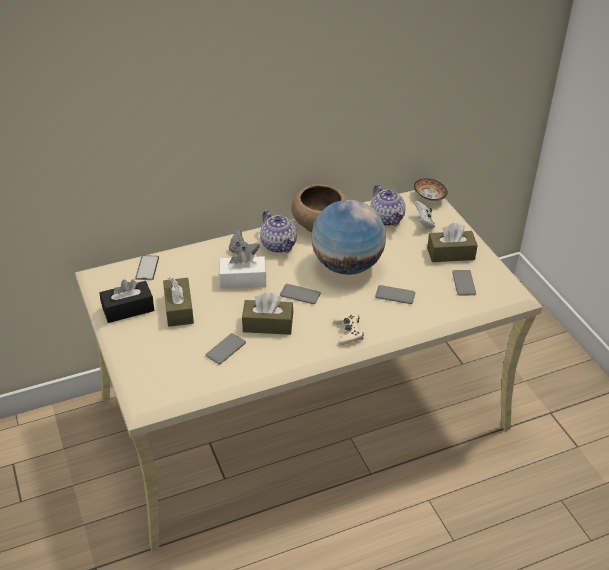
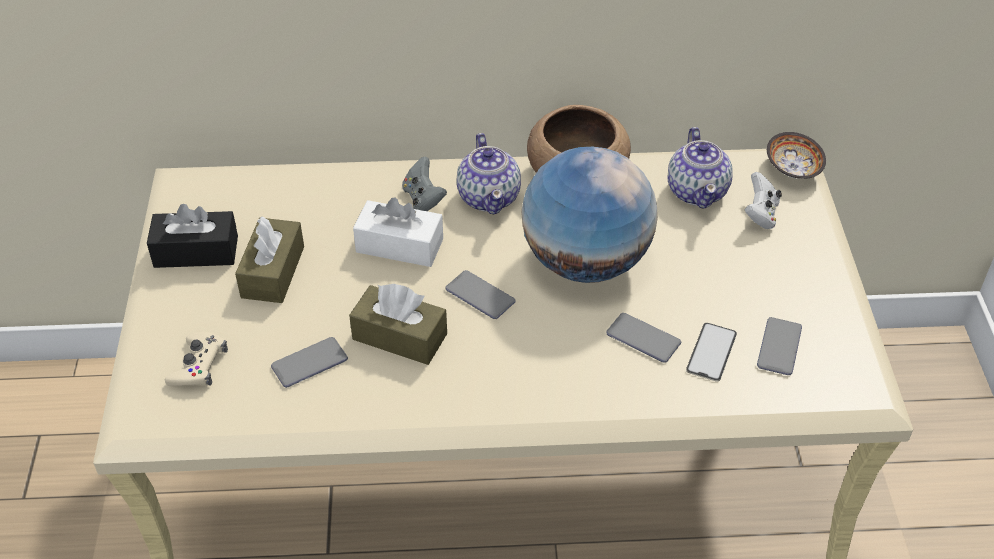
camera: 20 degrees right, 5 degrees up
phone [135,255,159,280] -> phone moved to [686,323,737,381]
beige game controller [333,314,364,346] -> beige game controller moved to [165,332,228,386]
brown tissue box [427,223,478,262] -> none

